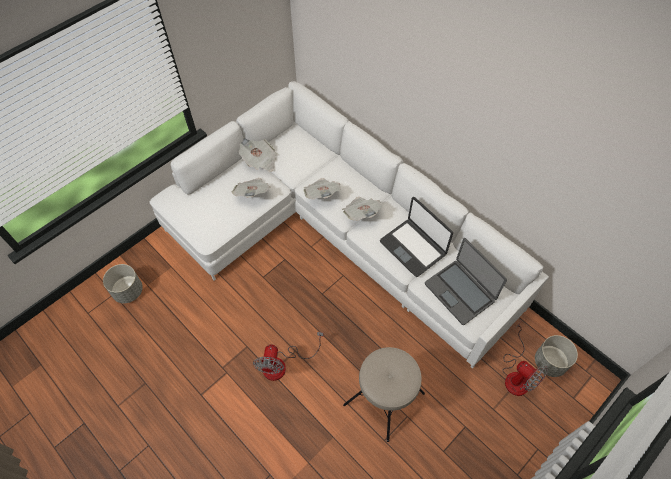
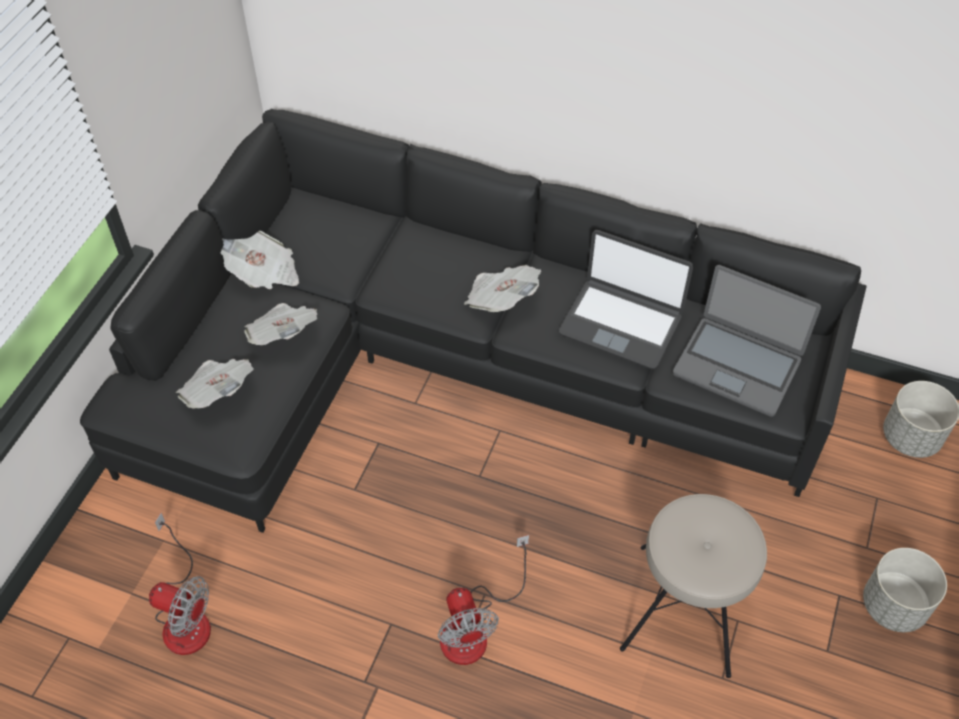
camera: 25 degrees left, 5 degrees down
grey planter [103,264,143,303] -> grey planter moved to [863,548,947,632]
white sofa [150,81,549,369] -> black sofa [80,109,866,533]
newspaper [304,178,340,199] -> newspaper moved to [176,359,254,408]
fan [502,322,548,396] -> fan moved to [149,513,211,655]

